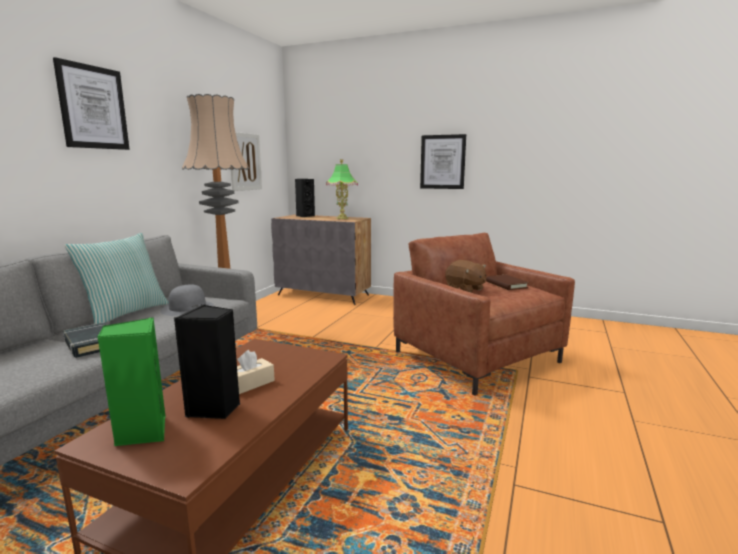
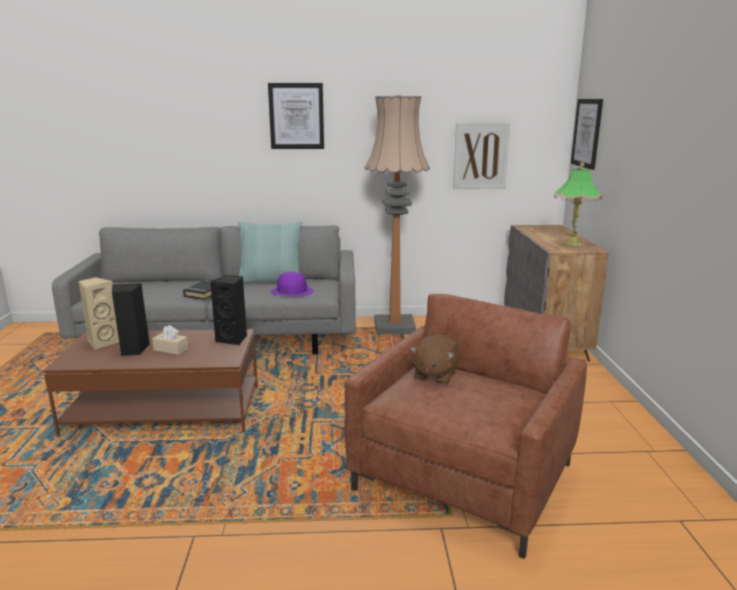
camera: 65 degrees right, 5 degrees up
green speaker [97,318,166,446] -> beige speaker [78,277,119,350]
grey hat [160,284,214,316] -> purple hat [271,272,314,296]
black speaker [295,179,315,217] -> black speaker moved to [210,275,247,345]
picture [420,134,466,189] -> picture moved to [571,99,603,170]
brown book [486,275,529,290] -> none

